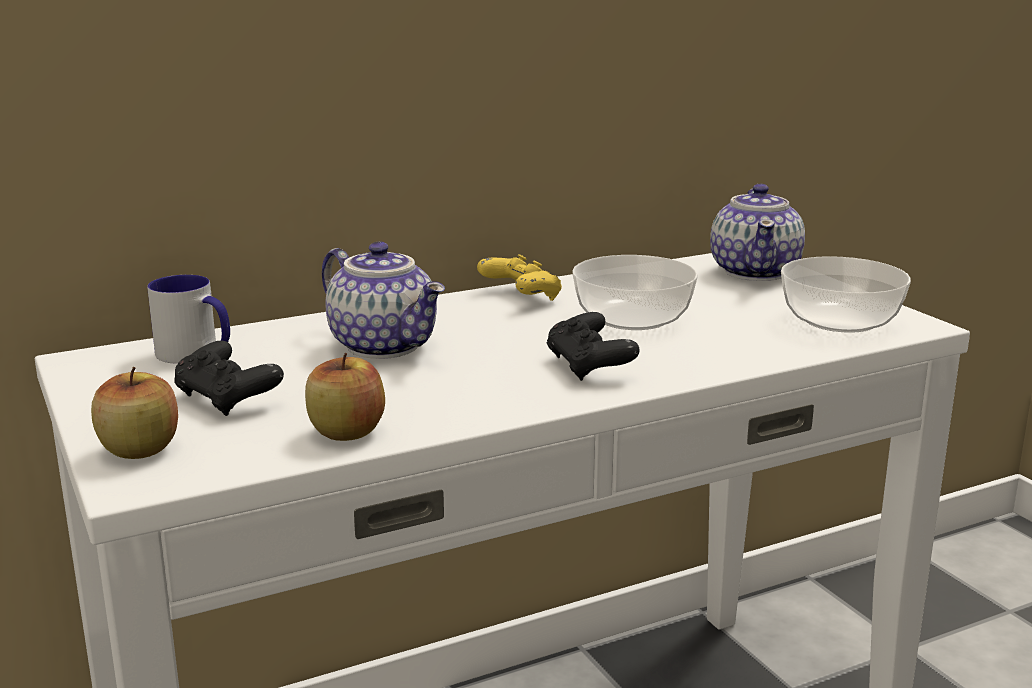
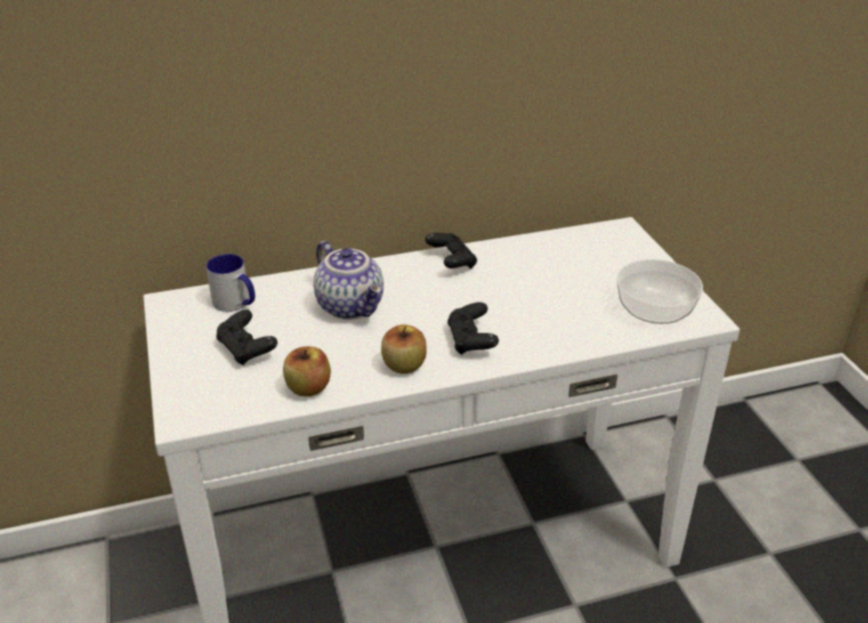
camera: 10 degrees right, 15 degrees up
apple [91,367,178,459] -> apple moved to [381,325,426,374]
yellow game controller [477,254,562,301] -> black game controller [425,233,477,269]
bowl [572,255,698,330] -> none
teapot [710,184,805,281] -> none

